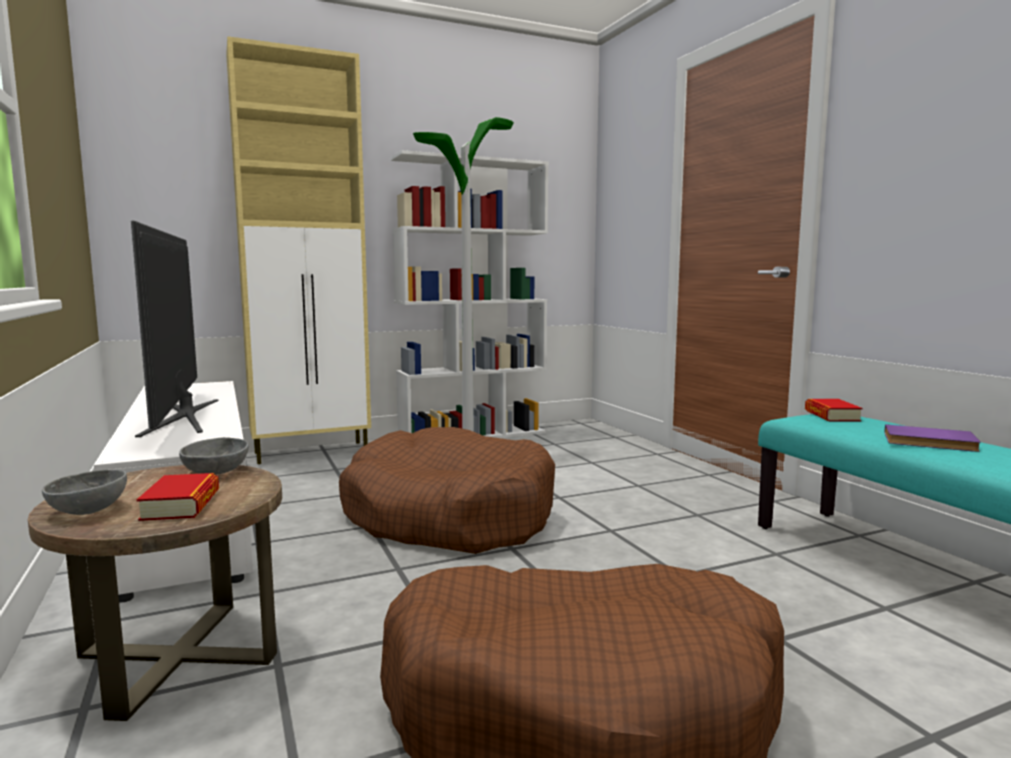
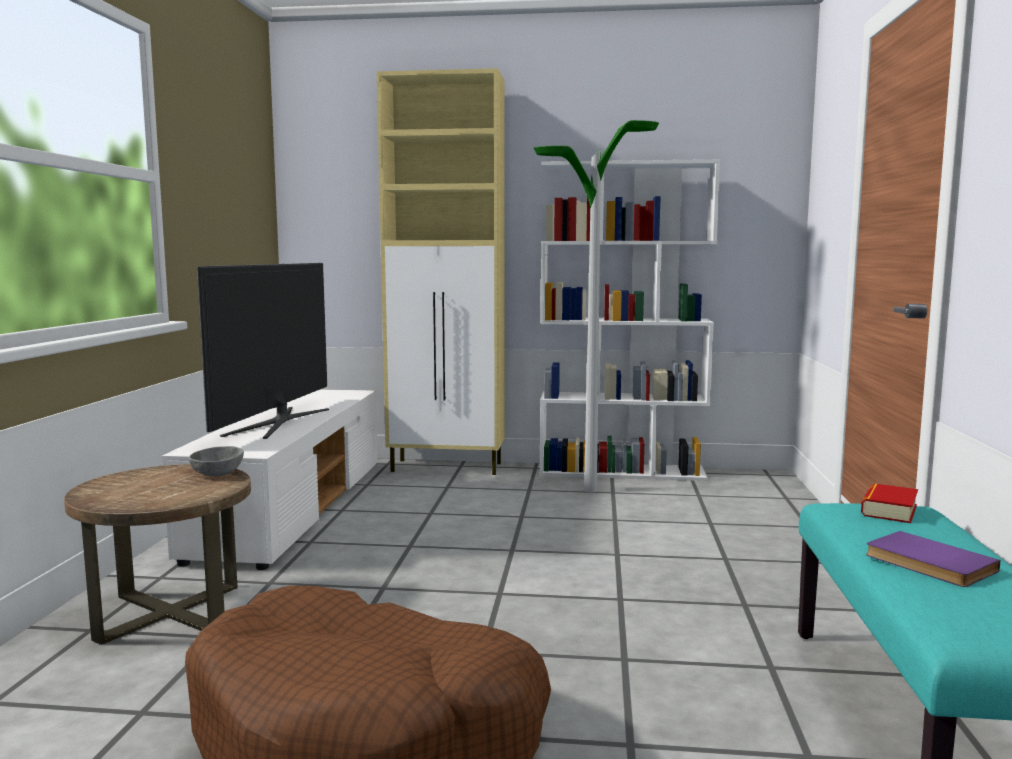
camera: 30 degrees right, 0 degrees up
grey bowl [42,469,127,515] -> none
book [137,473,219,521] -> none
brown dog bed [339,427,555,554] -> none

